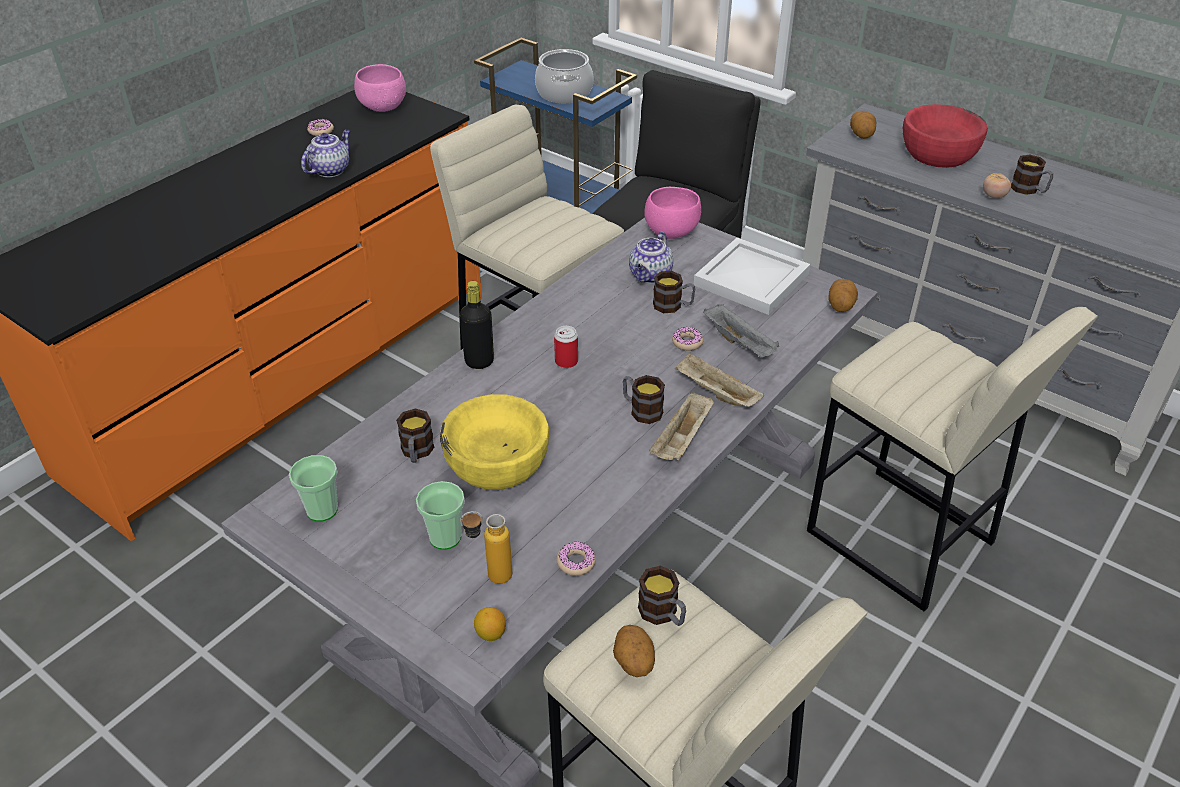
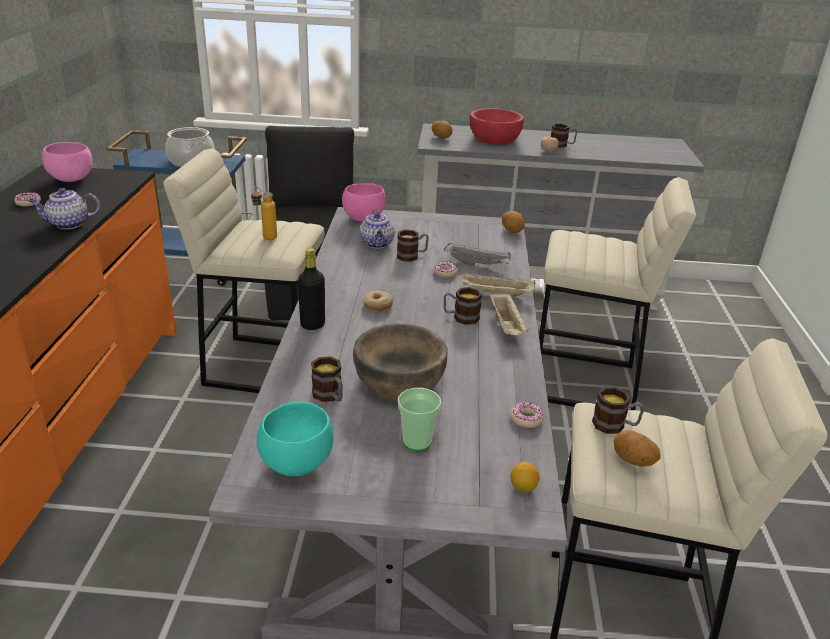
camera: 35 degrees left, 10 degrees down
cup [289,455,338,522] -> turquoise bowl [257,402,334,476]
teapot [301,130,350,177] -> teapot turned 105 degrees counterclockwise [28,188,100,229]
yellow bowl [440,394,549,490] -> brown bowl [353,323,448,401]
bottle [460,511,512,584] -> bottle moved to [251,187,277,240]
can [554,326,578,368] -> donut [363,291,393,313]
white tray [694,238,810,315] -> none

